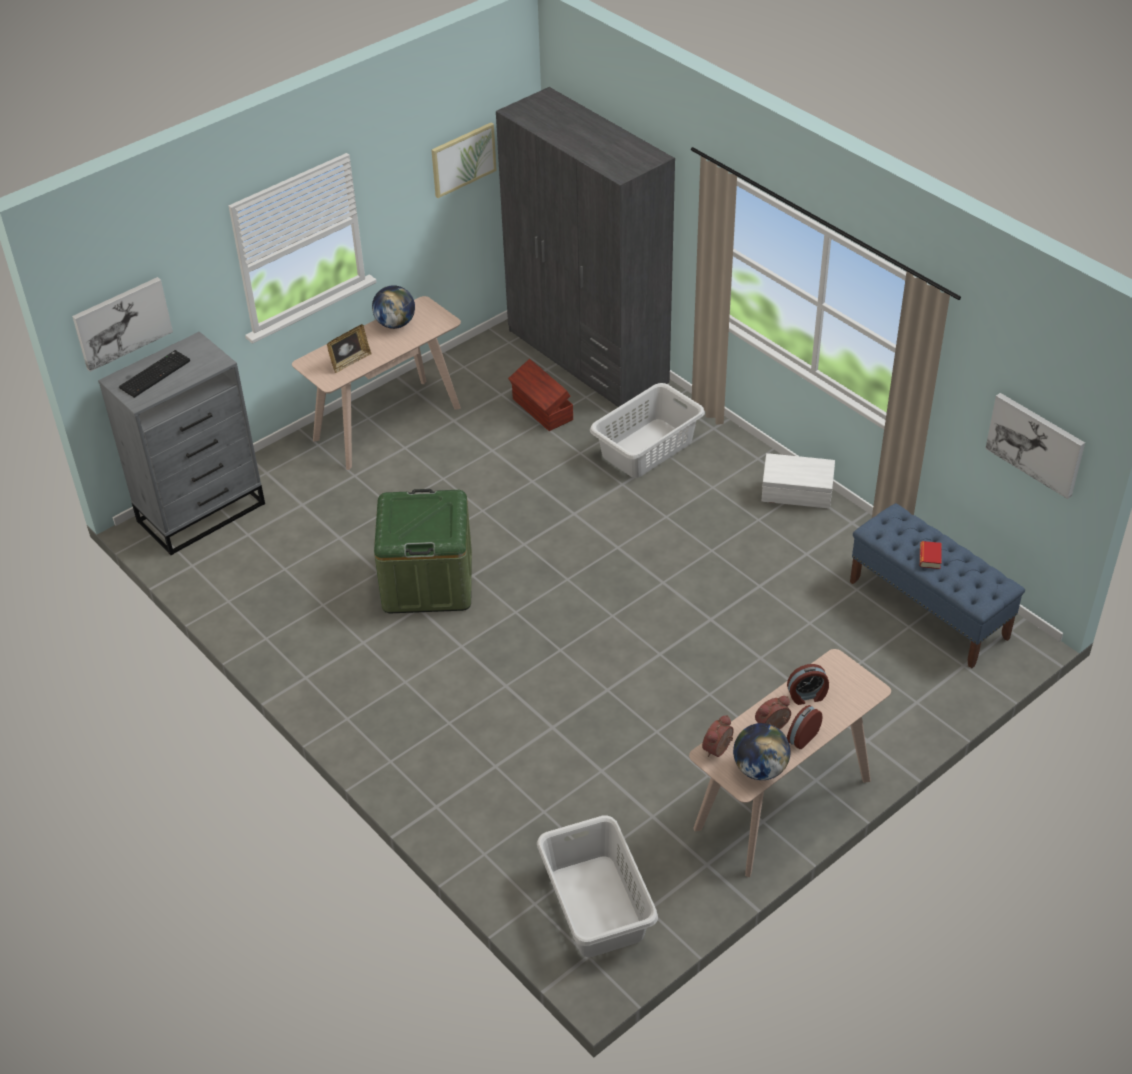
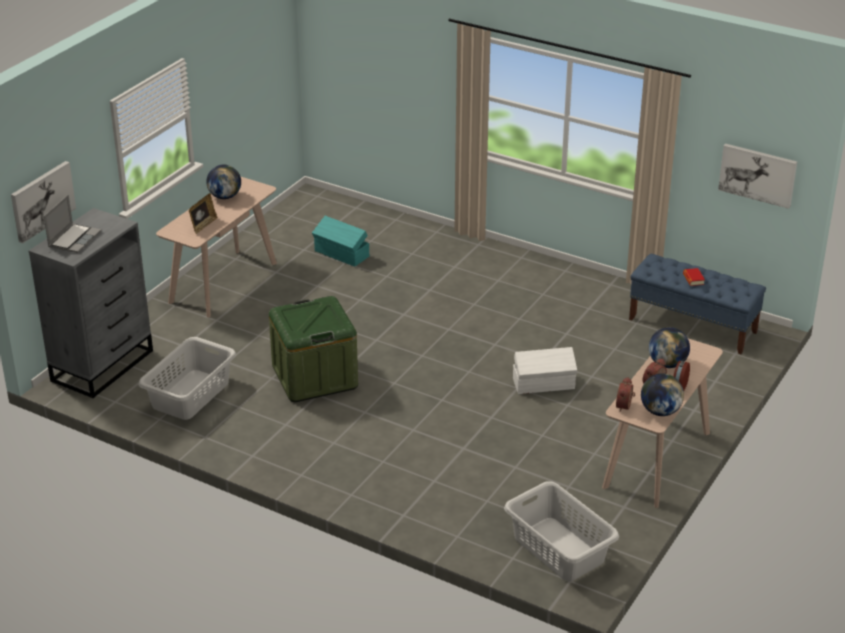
camera: 20 degrees left, 10 degrees down
keyboard [119,350,190,398] -> laptop [44,195,101,253]
picture [431,122,497,198] -> none
grey wardrobe [496,87,675,407] -> none
brown storage box [508,359,573,431] -> turquoise storage box [312,216,369,267]
grey laundry basket [590,383,705,478] -> grey laundry basket moved to [139,337,236,420]
white storage box [762,453,835,508] -> white storage box moved to [513,347,577,394]
alarm clock [787,664,829,705] -> globe [649,327,690,368]

